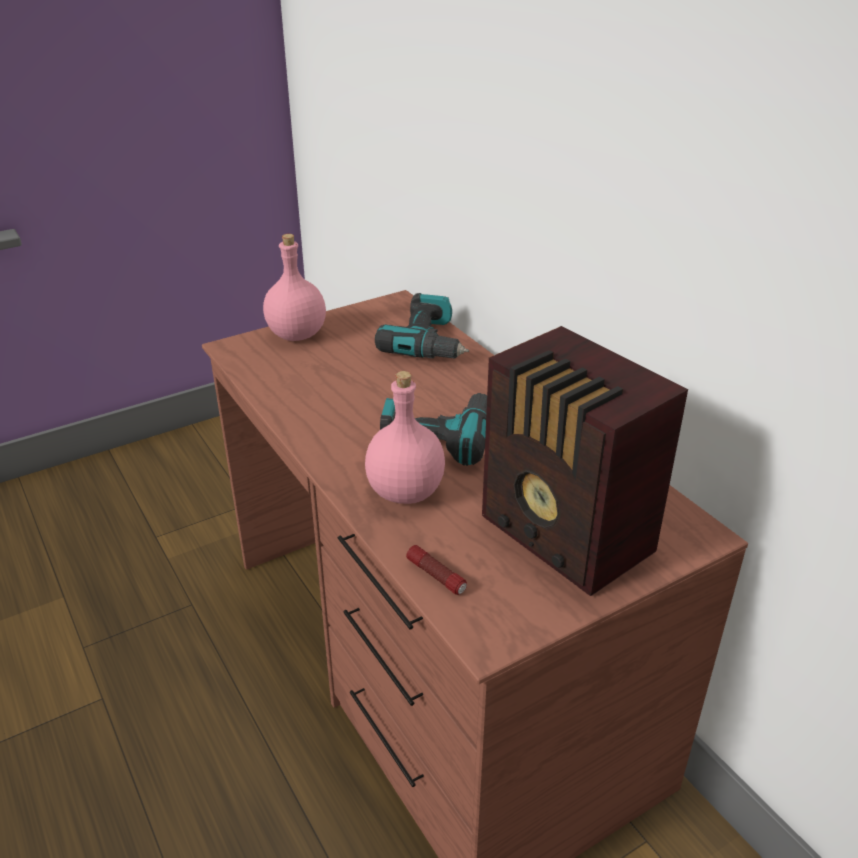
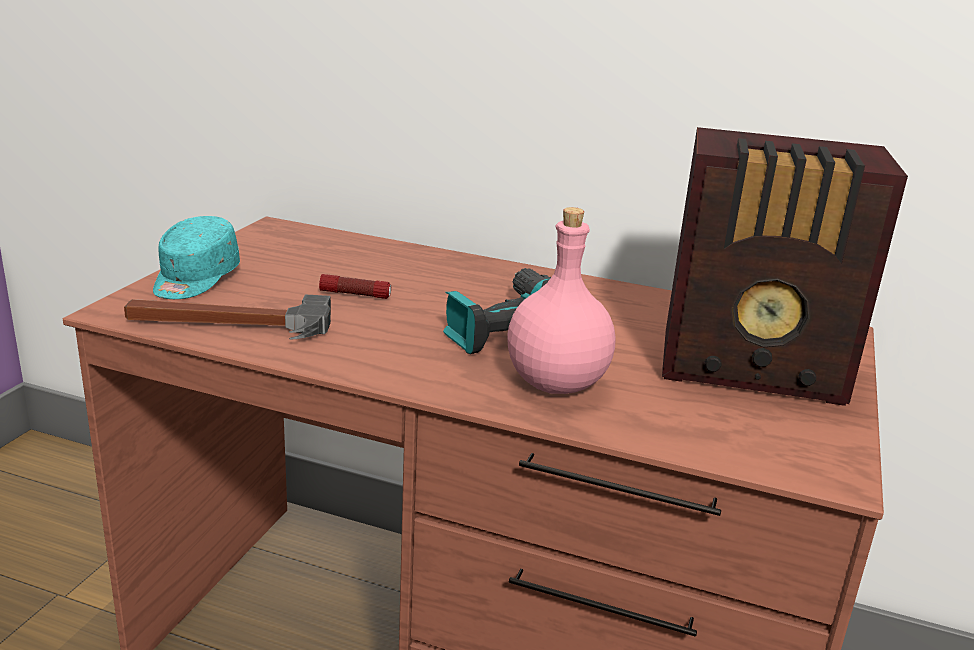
camera: 40 degrees left, 10 degrees down
pink bottle [263,234,326,341] -> turquoise cap [153,216,240,299]
power drill [375,293,469,358] -> none
flashlight [406,545,467,595] -> flashlight moved to [319,274,391,299]
none -> hammer [124,294,331,340]

